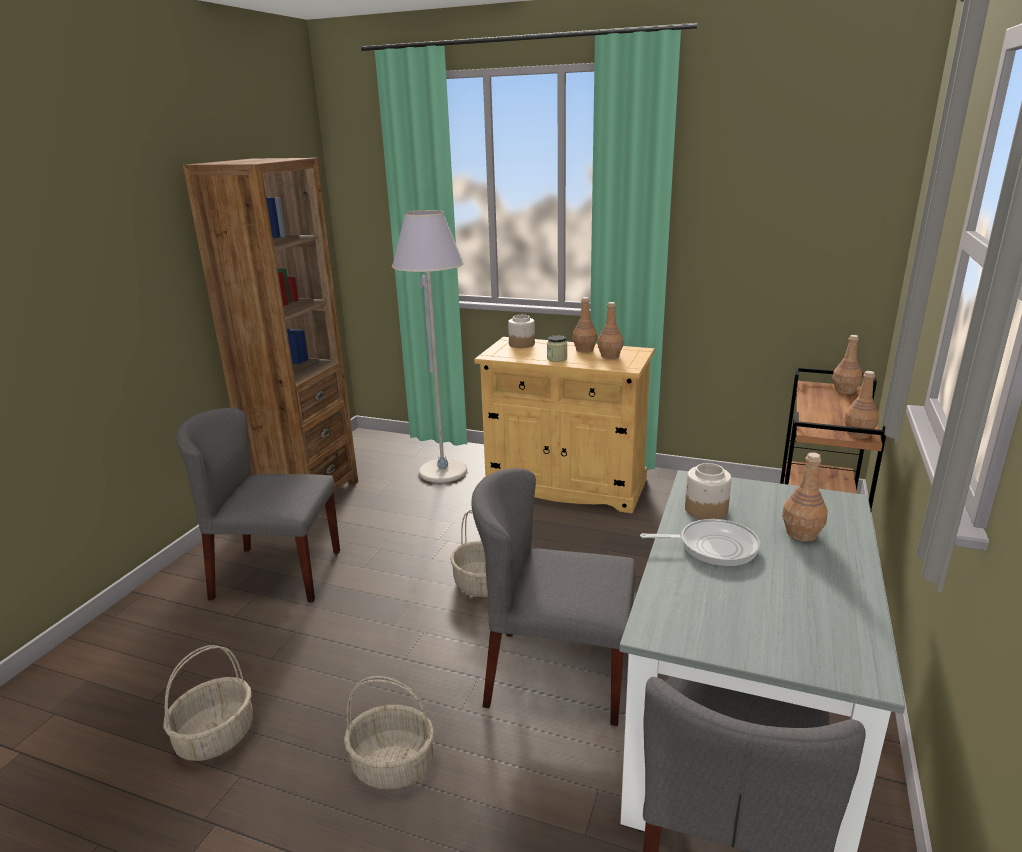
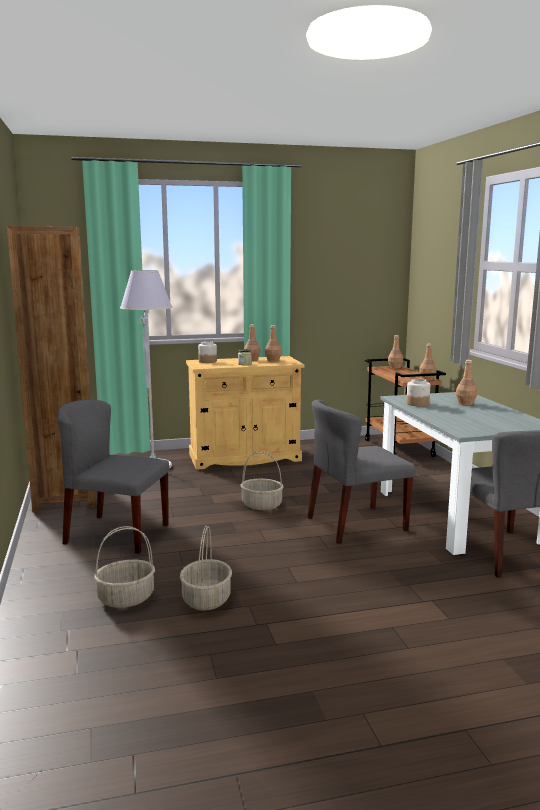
camera: 35 degrees left, 10 degrees down
grey chair [176,408,340,602] -> grey chair turned 45 degrees clockwise [57,400,170,554]
basket [344,676,434,790] -> basket moved to [94,526,155,608]
frying pan [640,519,760,566] -> none

